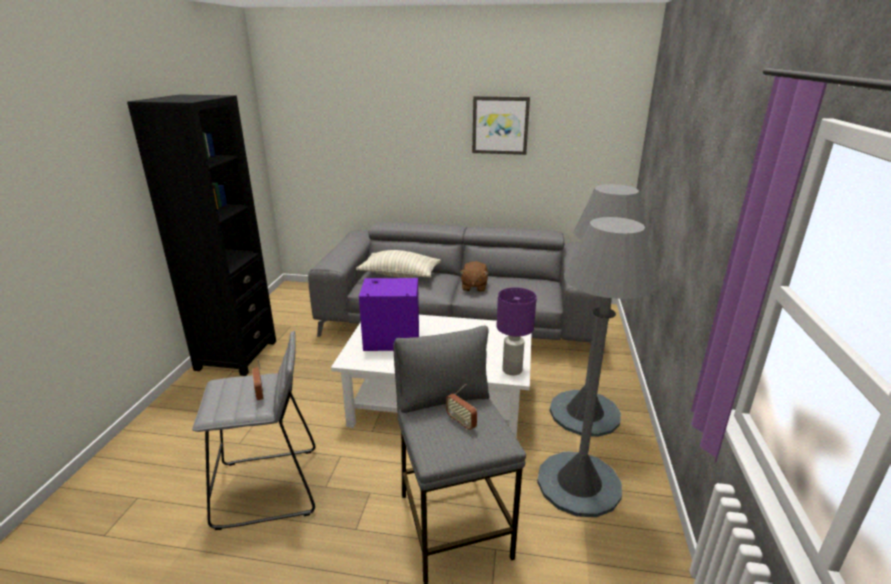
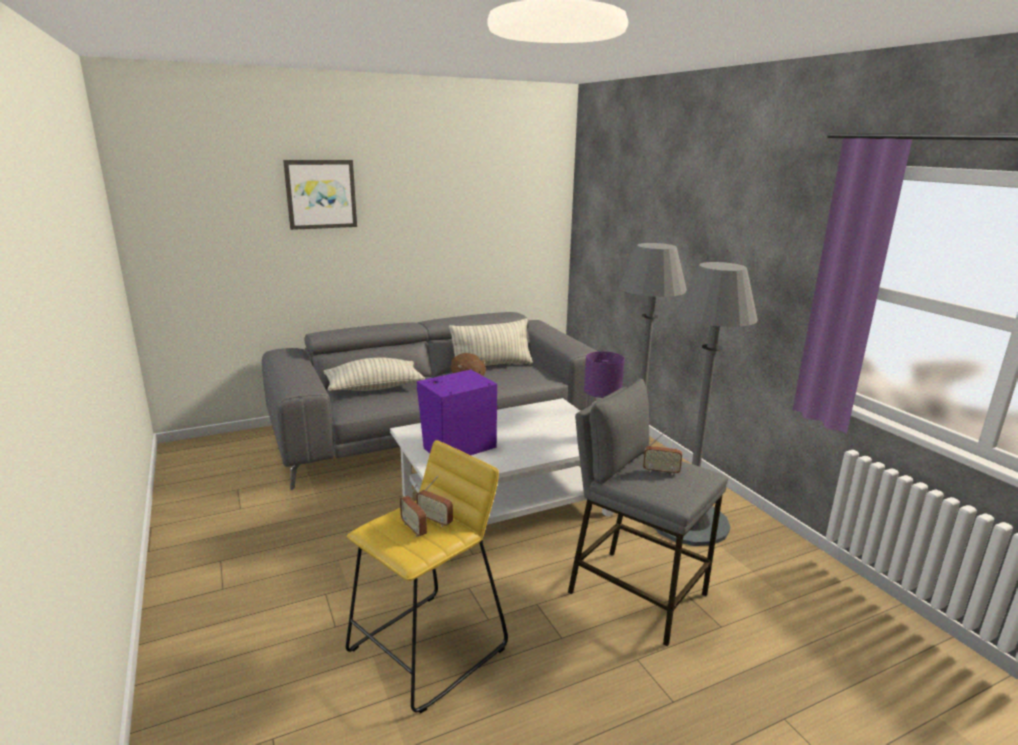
camera: 35 degrees left, 5 degrees down
black bookcase [127,95,276,376] -> none
grey stool [192,331,315,530] -> yellow stool [346,440,508,713]
picture [472,96,530,155] -> picture moved to [283,160,357,230]
none -> radio [400,484,427,537]
none -> pillow [449,318,533,366]

